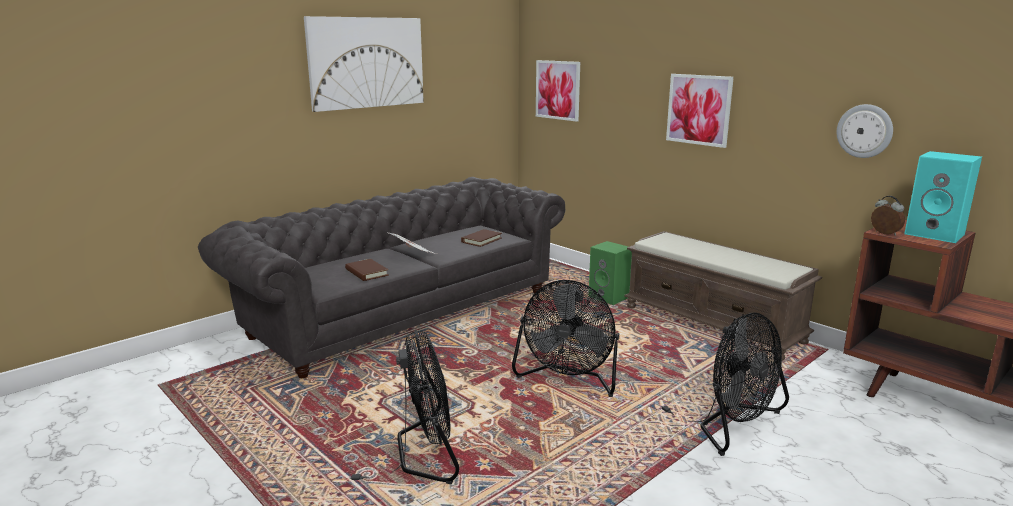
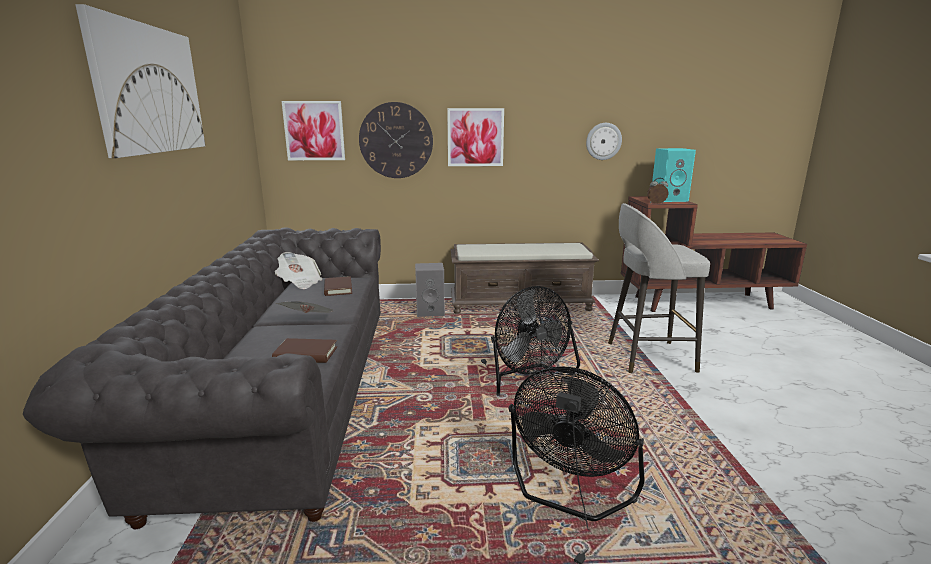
camera: 50 degrees left, 0 degrees up
green speaker [589,241,632,305] -> grey speaker [415,263,445,317]
black fan [662,313,789,456] -> grey stool [608,203,710,373]
none -> newspaper [275,252,323,289]
none -> wall clock [359,102,433,178]

